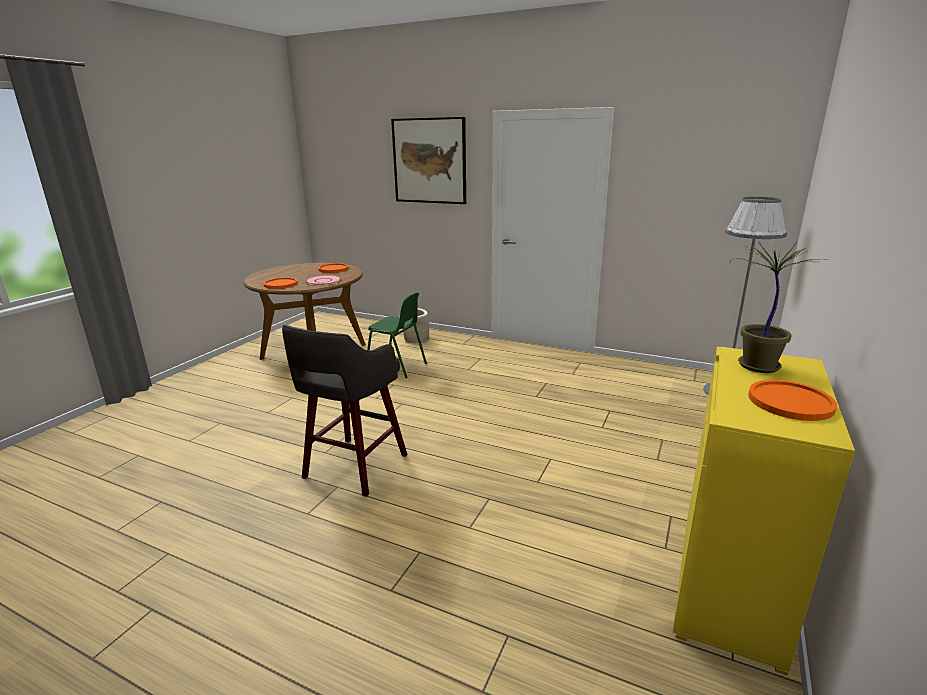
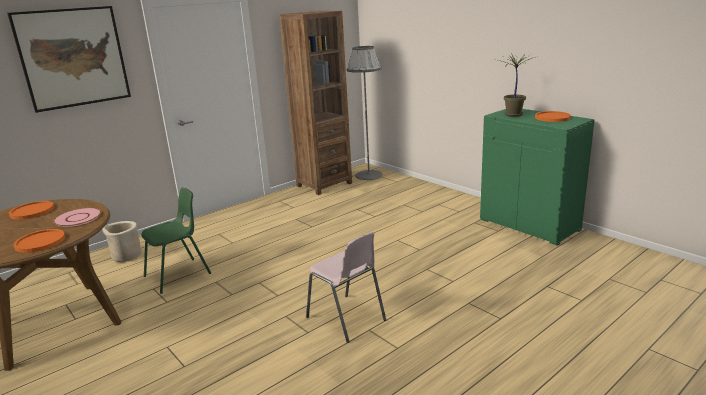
camera: 65 degrees left, 0 degrees up
grey stool [282,325,408,497] -> pink chair [306,232,386,343]
yellow cabinet [673,347,855,676] -> green cabinet [480,109,595,246]
none -> brown bookcase [279,11,352,195]

